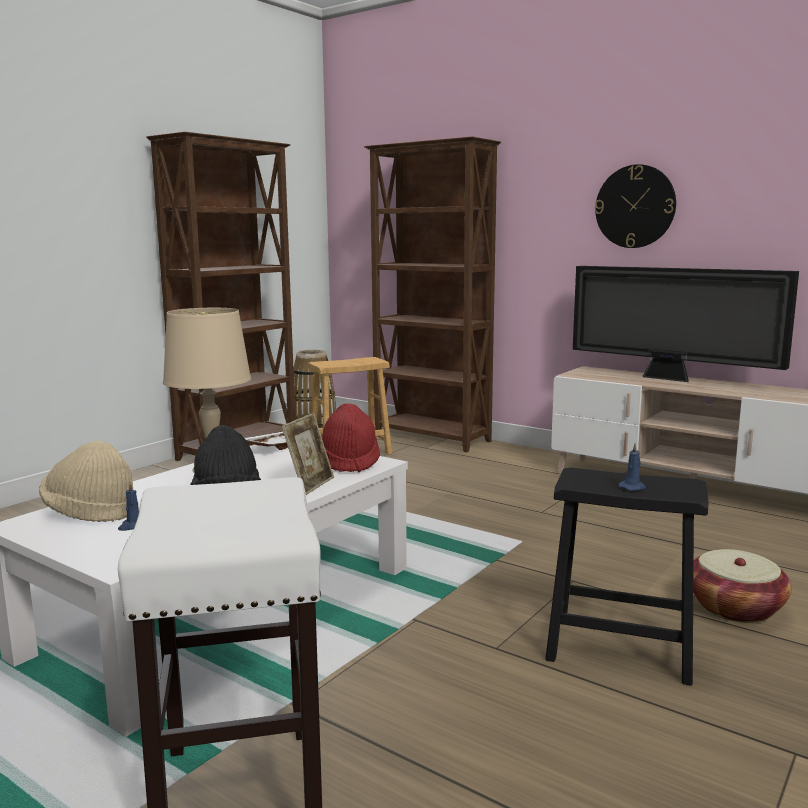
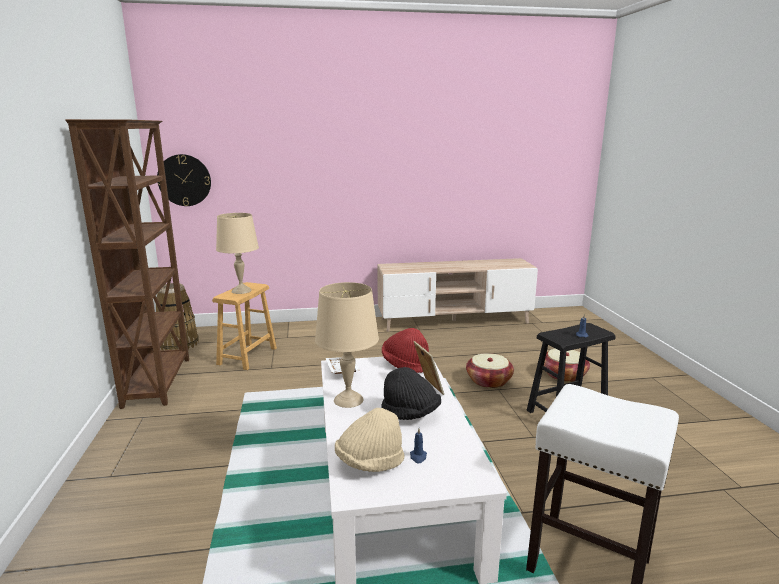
camera: 45 degrees left, 5 degrees up
brown bookcase [364,136,501,452] -> none
television [573,266,799,382] -> none
wall clock [595,164,676,248] -> wall clock moved to [157,154,211,206]
none -> beige table lamp [216,213,259,294]
none -> basket [466,353,514,388]

